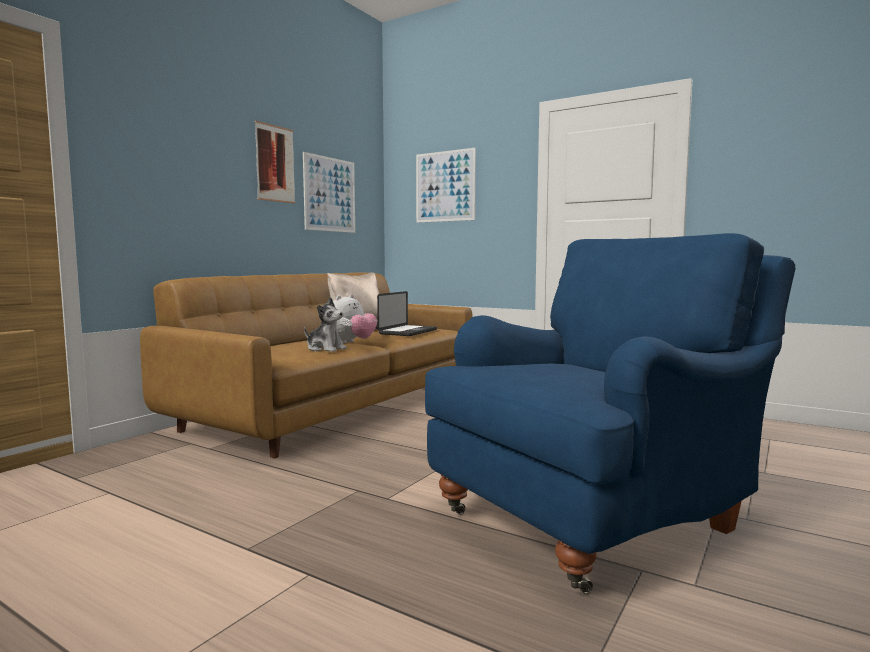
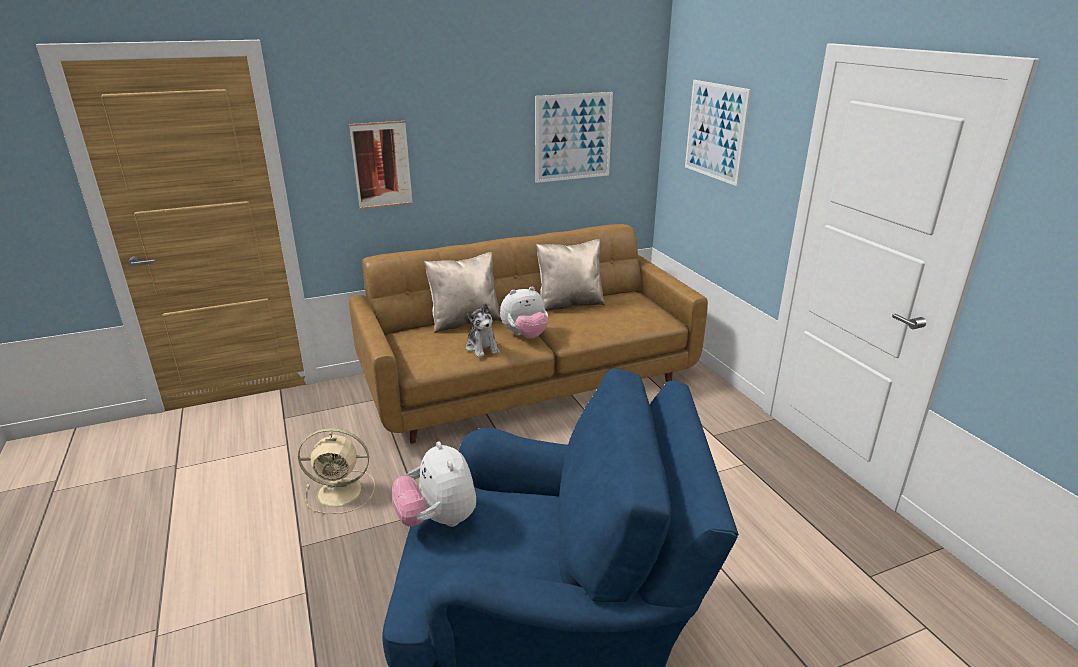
camera: 35 degrees right, 20 degrees up
picture [254,121,295,204] -> picture moved to [349,121,413,209]
laptop [377,291,437,336] -> none
none -> beige fan [298,428,375,514]
none -> plush toy [392,441,476,527]
none -> beige pillow [424,252,502,333]

